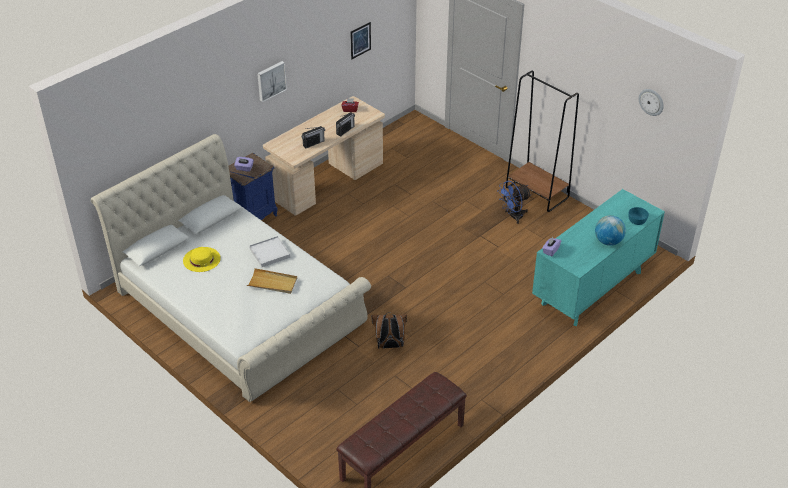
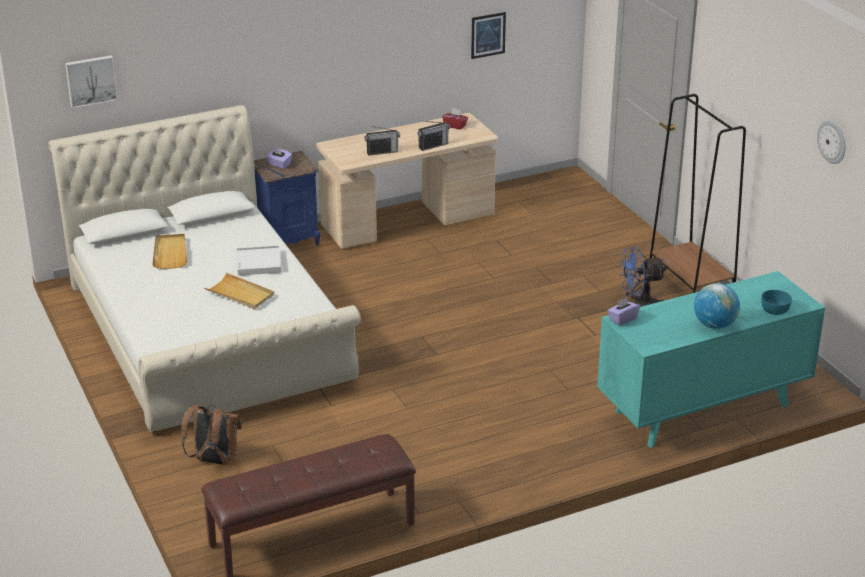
camera: 20 degrees right, 10 degrees down
yellow hat [183,247,221,272] -> beige tray [152,234,187,269]
picture [257,61,287,102] -> picture moved to [65,55,118,109]
brown backpack [371,313,407,348] -> brown backpack moved to [182,405,242,465]

